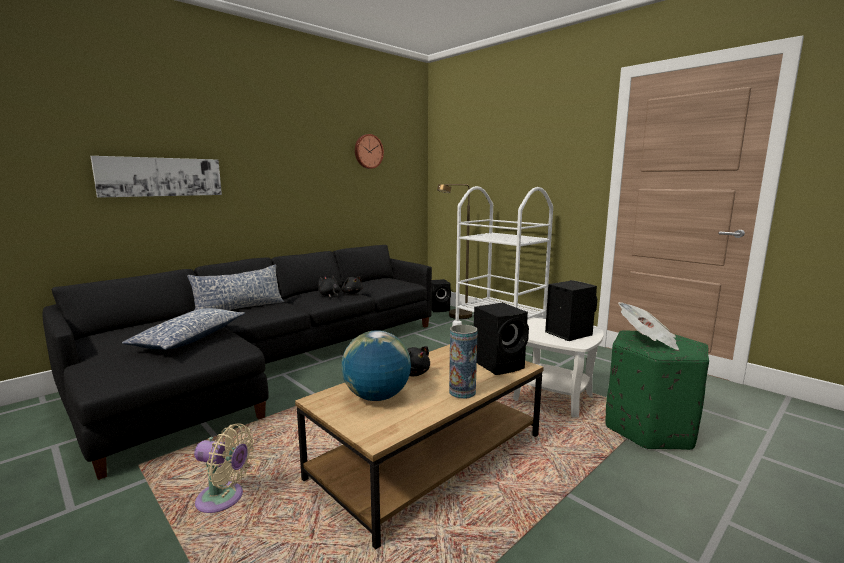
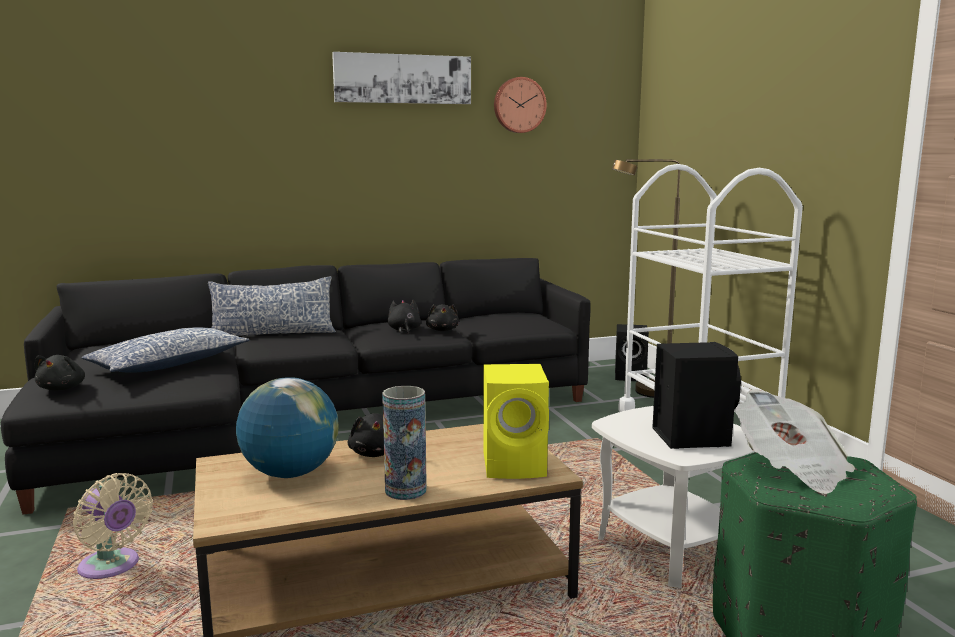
camera: 25 degrees right, 0 degrees up
picture [90,156,222,198] -> picture moved to [332,52,471,104]
black speaker [474,302,529,375] -> yellow speaker [483,364,549,479]
none -> black plush toy [34,355,85,391]

